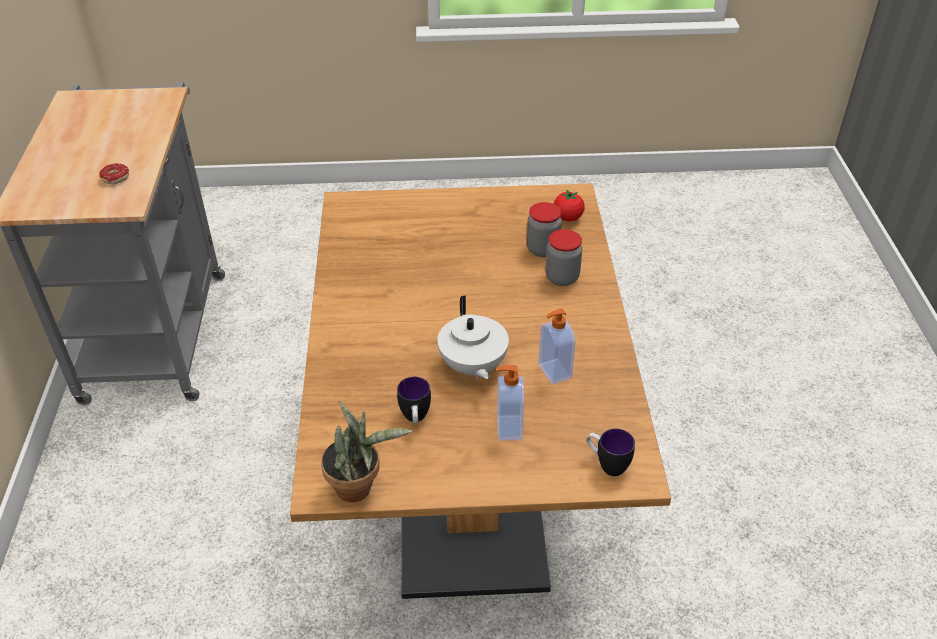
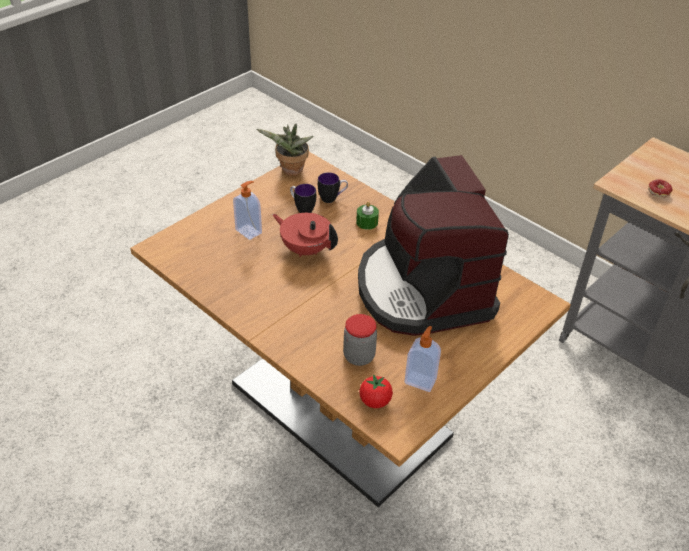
camera: 135 degrees right, 0 degrees up
white teapot [437,295,509,379] -> red teapot [273,213,338,257]
soap dispenser [538,309,575,385] -> soap dispenser moved to [404,326,441,392]
jar [546,229,582,286] -> none
mug [587,429,635,476] -> mug moved to [318,172,348,203]
none -> green candle [356,202,379,230]
none -> coffee machine [358,155,509,336]

